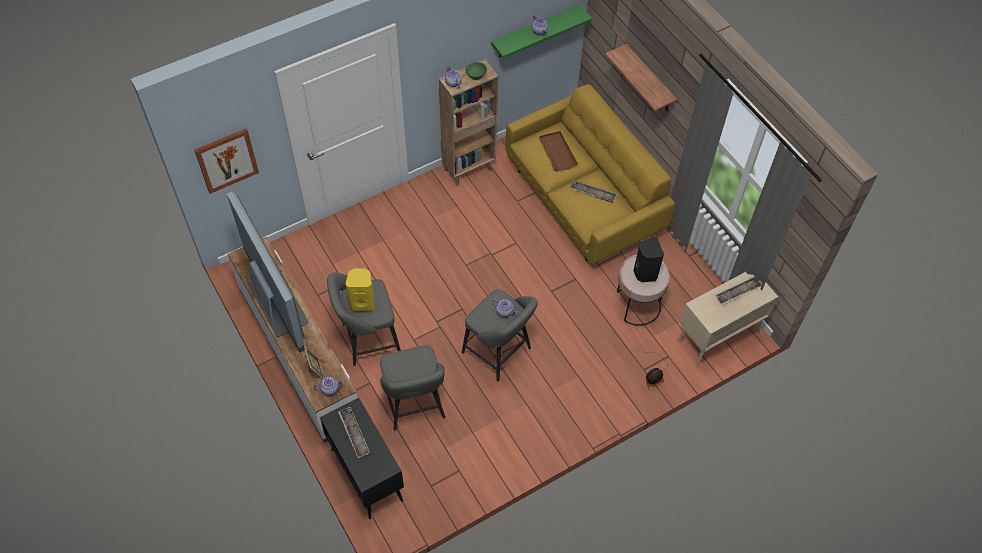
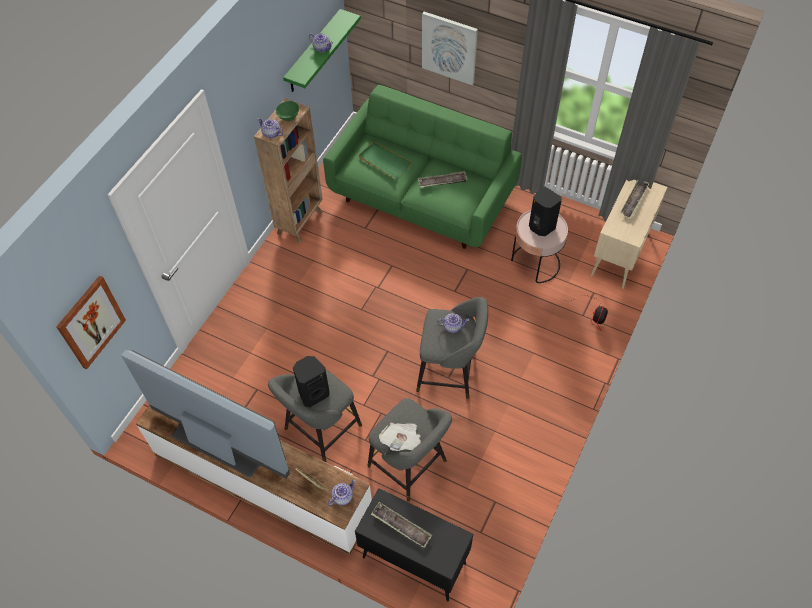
camera: 30 degrees left, 0 degrees up
yellow speaker [345,269,375,311] -> black speaker [293,356,330,408]
yellow sofa [505,84,675,264] -> green sofa [323,85,522,249]
brown tray [539,131,578,172] -> green tray [359,142,412,179]
shelf [605,44,677,111] -> picture [422,12,478,85]
none -> newspaper [379,423,421,451]

